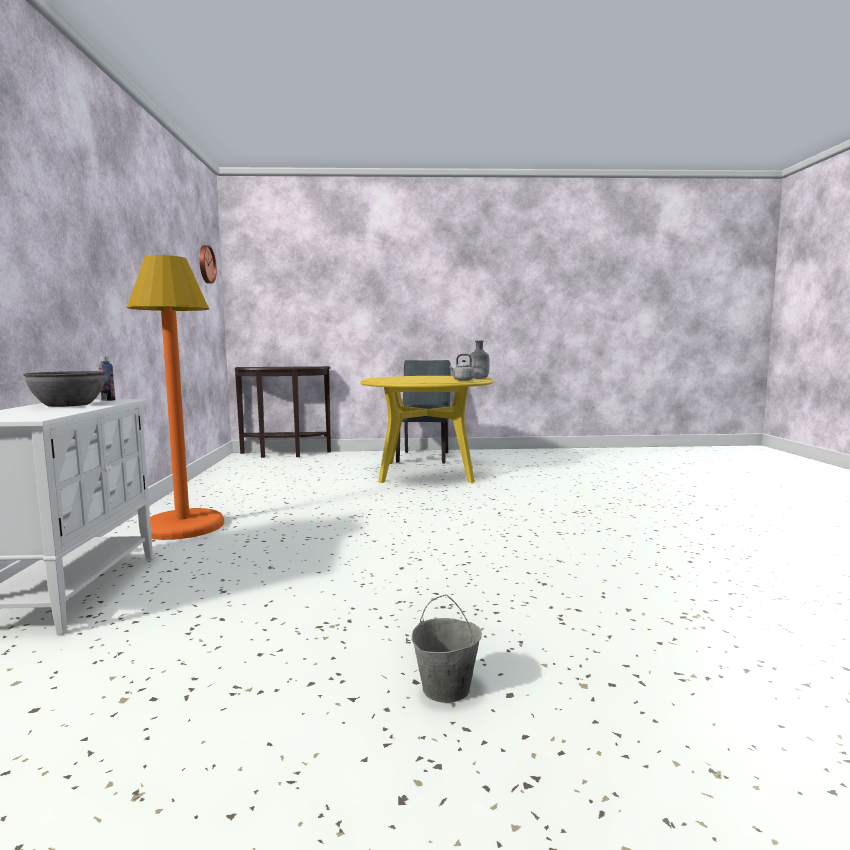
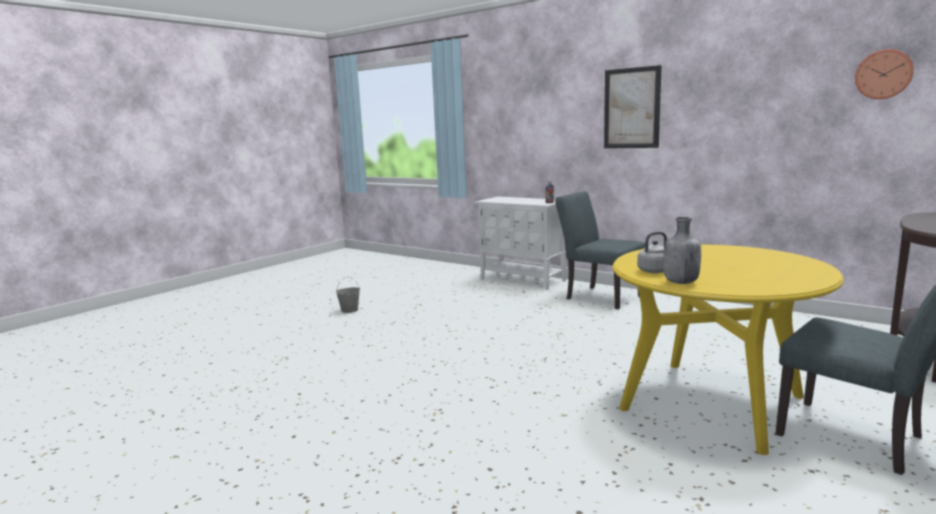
camera: 130 degrees right, 5 degrees up
grey bowl [23,371,106,407] -> none
orange floor lamp [127,255,224,540] -> grey chair [555,191,645,309]
none -> picture [604,65,662,148]

